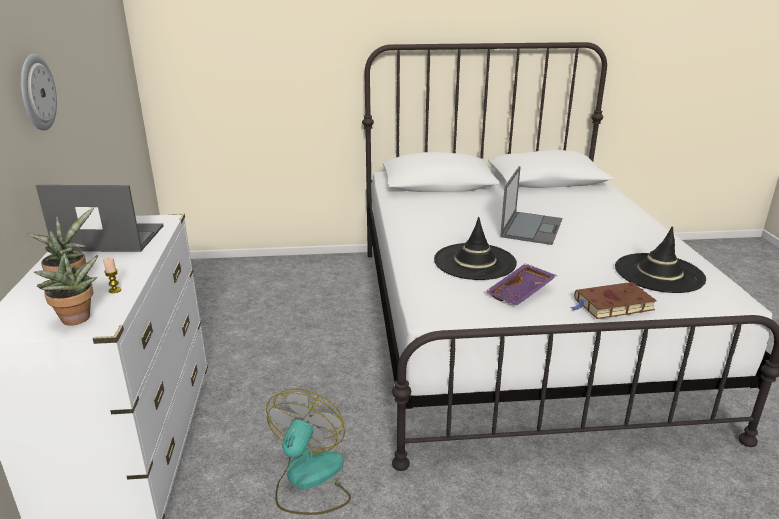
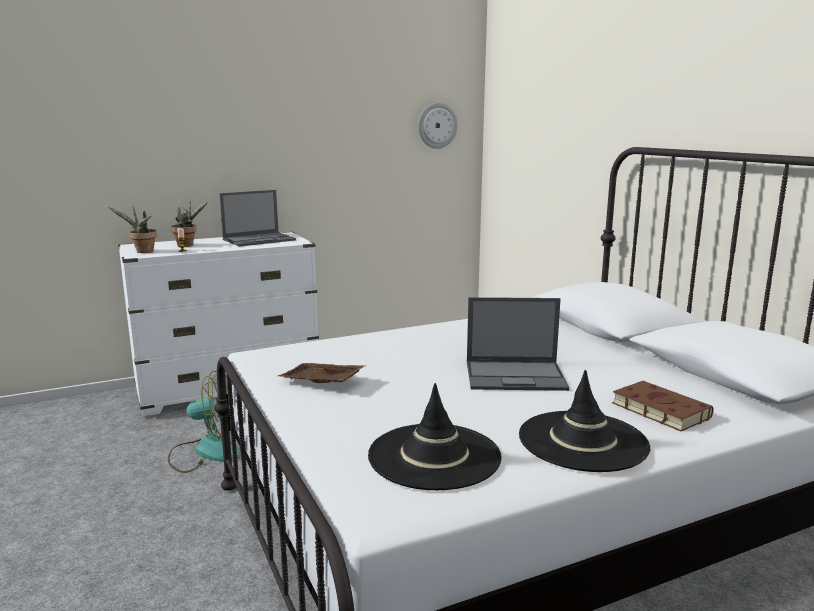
camera: 70 degrees right, 10 degrees down
wall clock [21,54,57,131] -> wall clock moved to [418,103,458,149]
laptop [36,185,164,252] -> laptop turned 75 degrees clockwise [219,190,296,247]
black hat [434,217,517,280] -> black hat moved to [519,370,650,472]
purple tray [485,264,557,305] -> brown tray [278,363,365,383]
brown book [570,282,657,319] -> brown book moved to [612,381,714,431]

